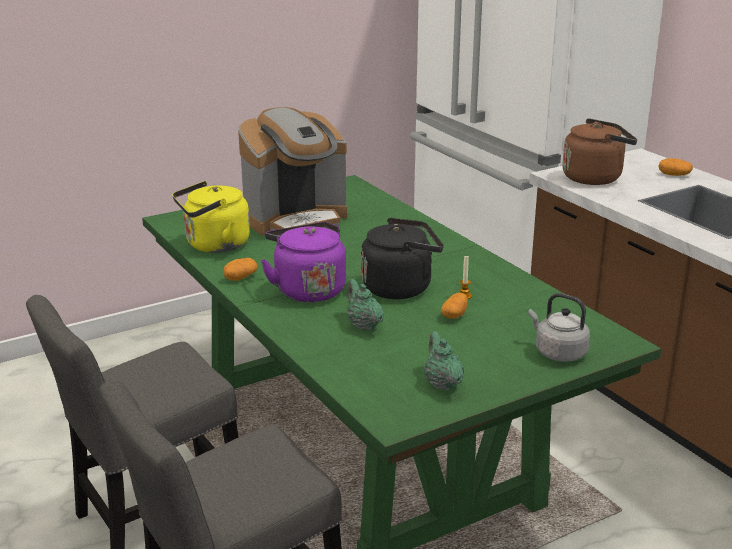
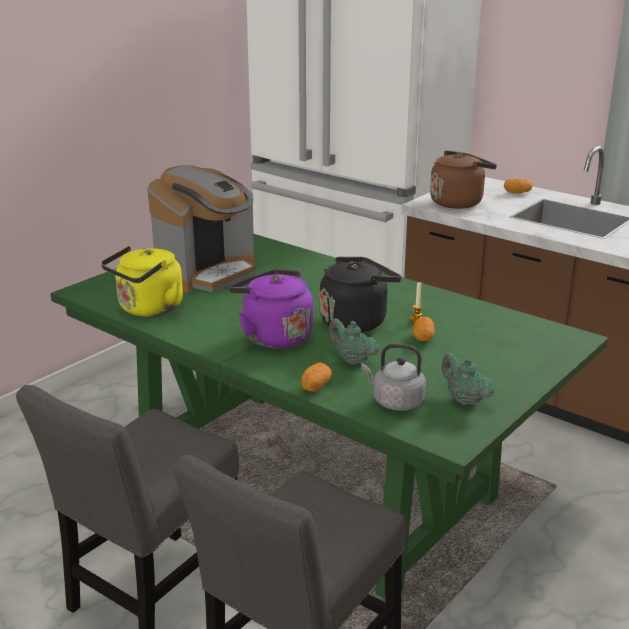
camera: 20 degrees left, 0 degrees up
potato [223,258,258,281] -> potato moved to [301,363,332,392]
grey kettle [528,293,590,362] -> grey kettle moved to [361,343,426,411]

